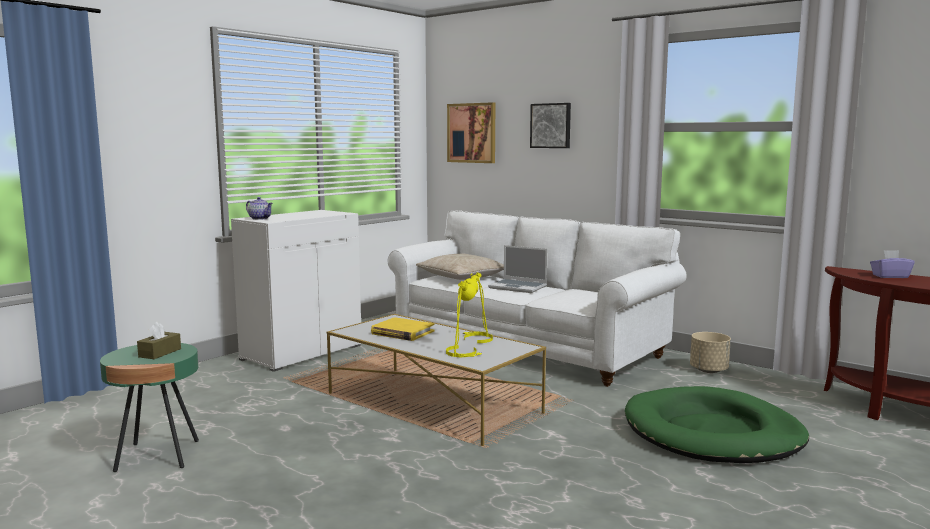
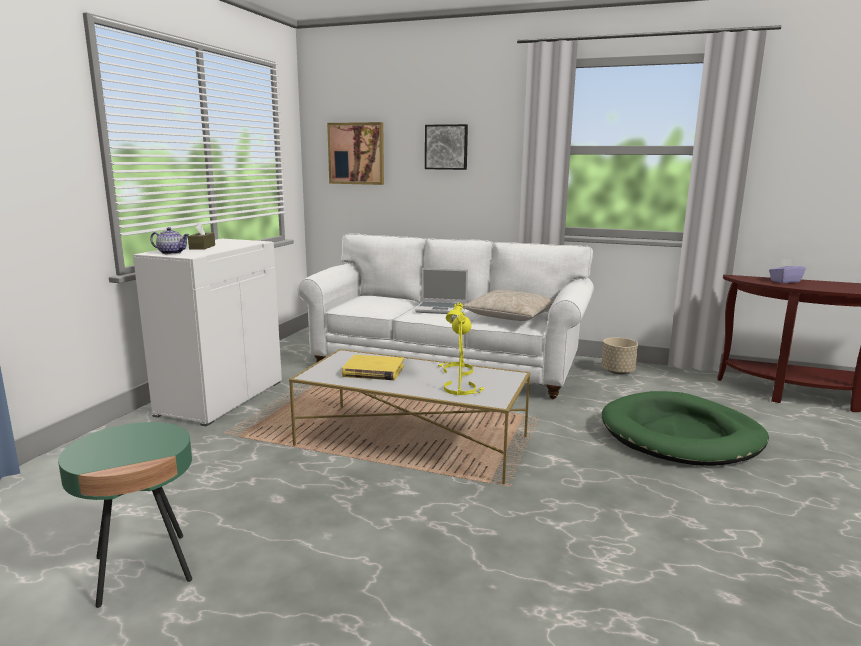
camera: 20 degrees left, 5 degrees up
brown tissue box [137,322,181,359] -> brown tissue box moved to [188,222,215,250]
beige pillow [416,253,504,280] -> beige pillow moved to [462,290,554,321]

